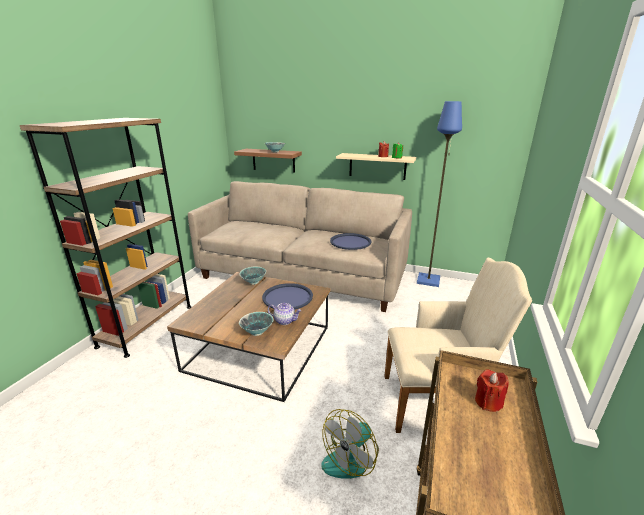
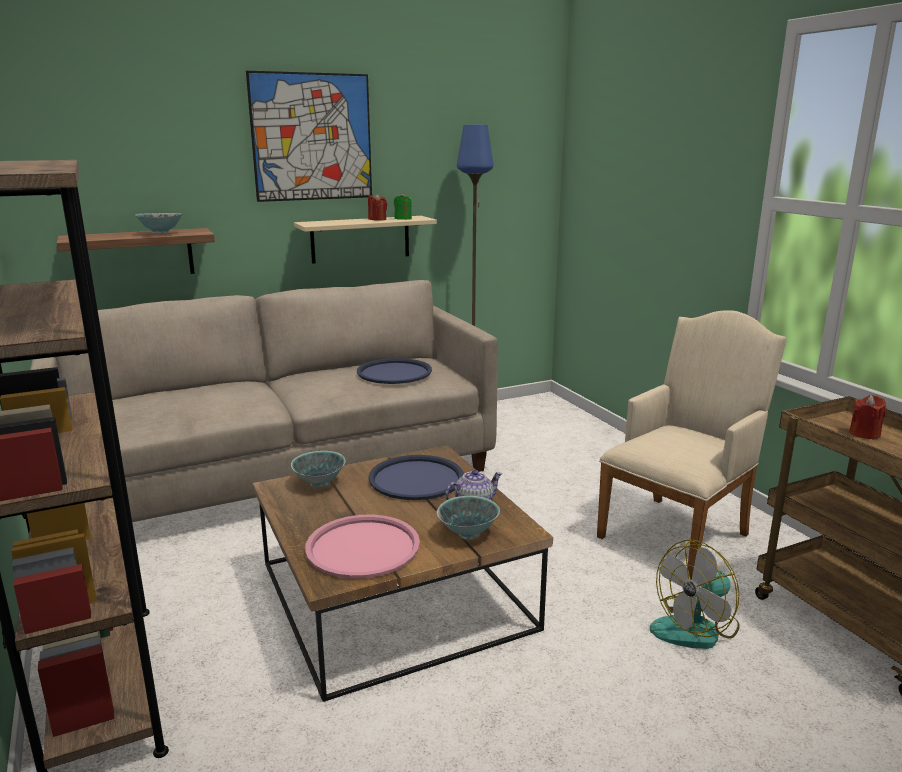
camera: 45 degrees left, 5 degrees down
fan [321,409,379,479] -> fan turned 60 degrees clockwise [650,540,740,649]
none -> picture [246,71,372,202]
none -> pink tray [305,515,420,579]

